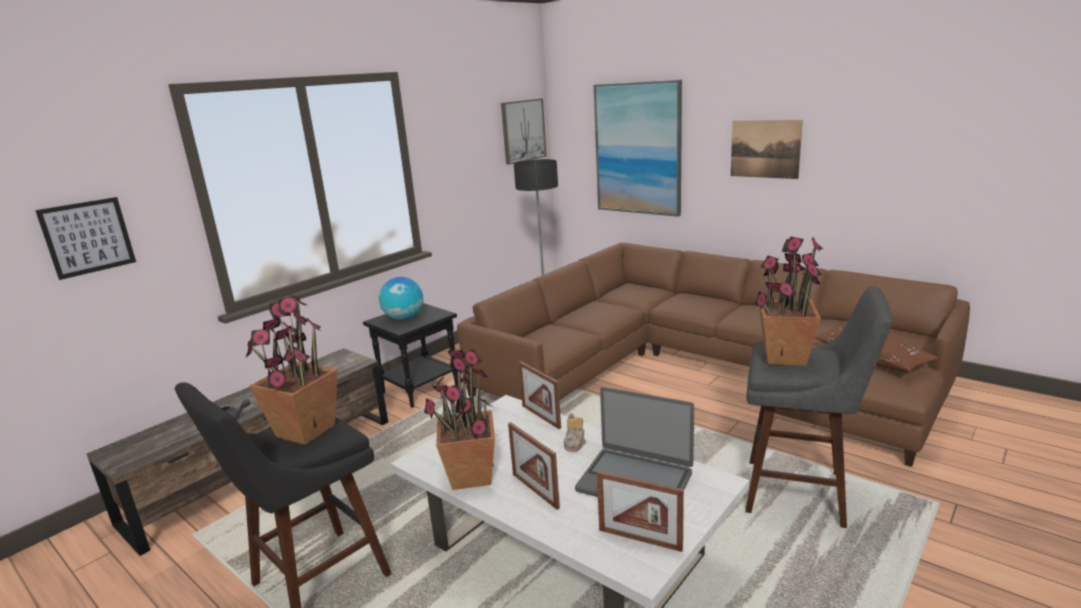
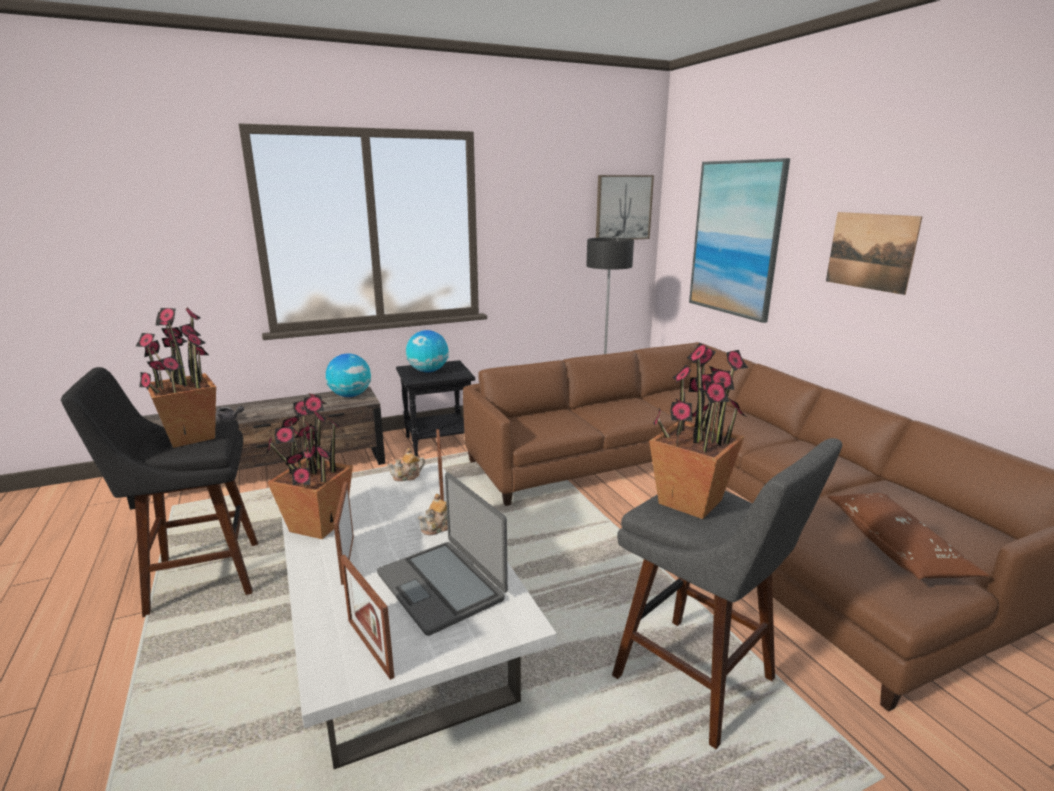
camera: 25 degrees right, 0 degrees up
picture [35,197,136,280] -> none
none -> globe [326,354,371,397]
none -> teapot [387,448,425,481]

